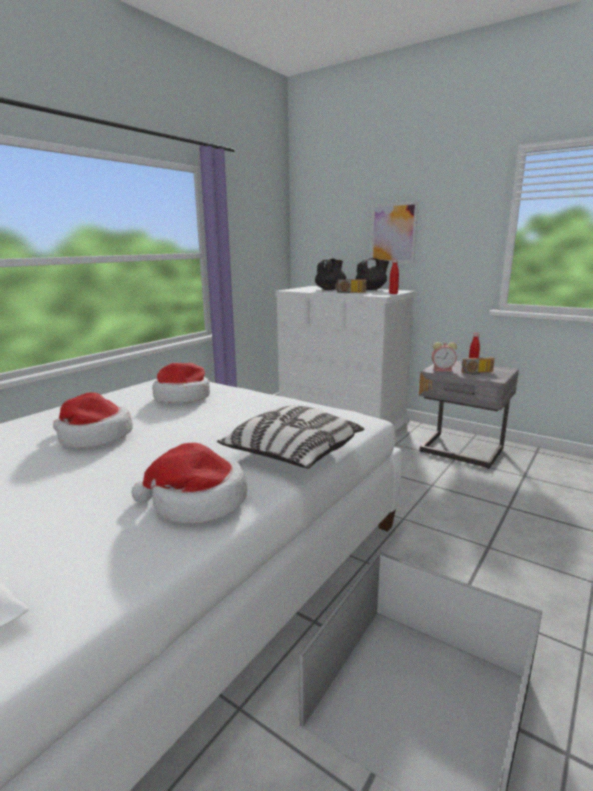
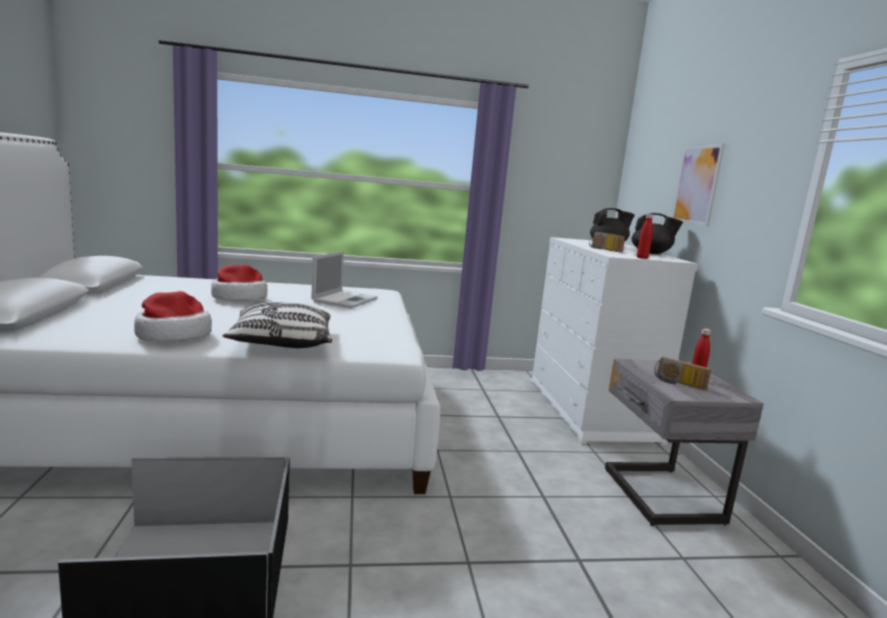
camera: 45 degrees right, 5 degrees down
hat [152,363,210,403] -> laptop [311,251,378,308]
alarm clock [432,342,457,372] -> none

